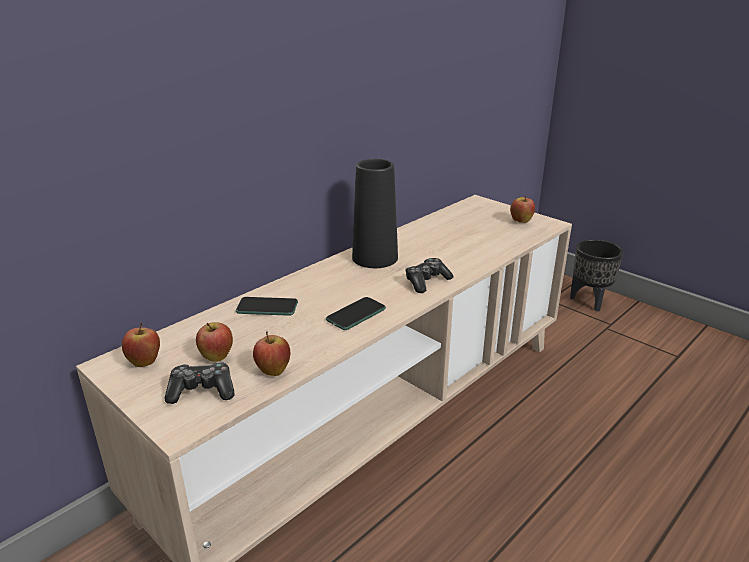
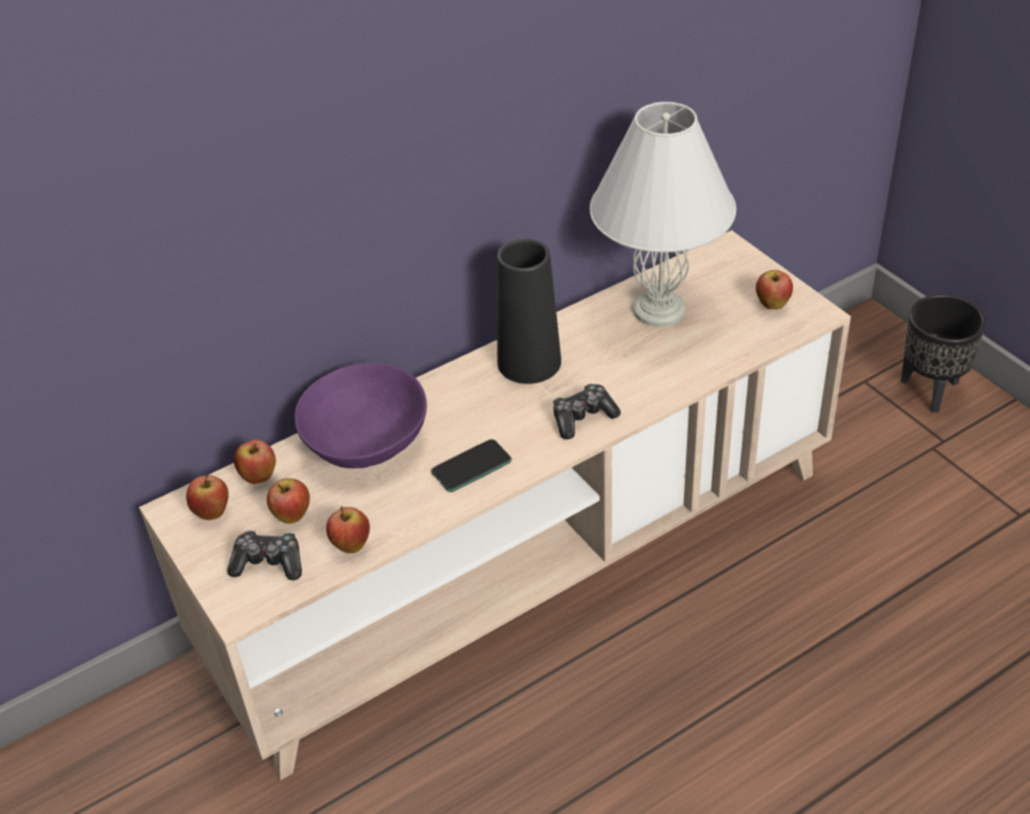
camera: 15 degrees right, 15 degrees up
phone [236,297,298,316] -> purple bowl [295,363,427,468]
none -> apple [234,440,276,484]
none -> white table lamp [590,102,736,327]

